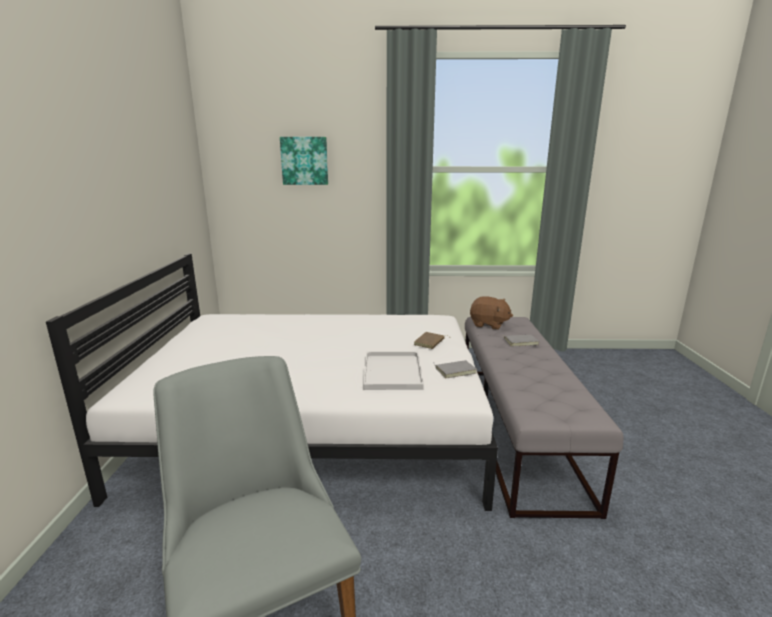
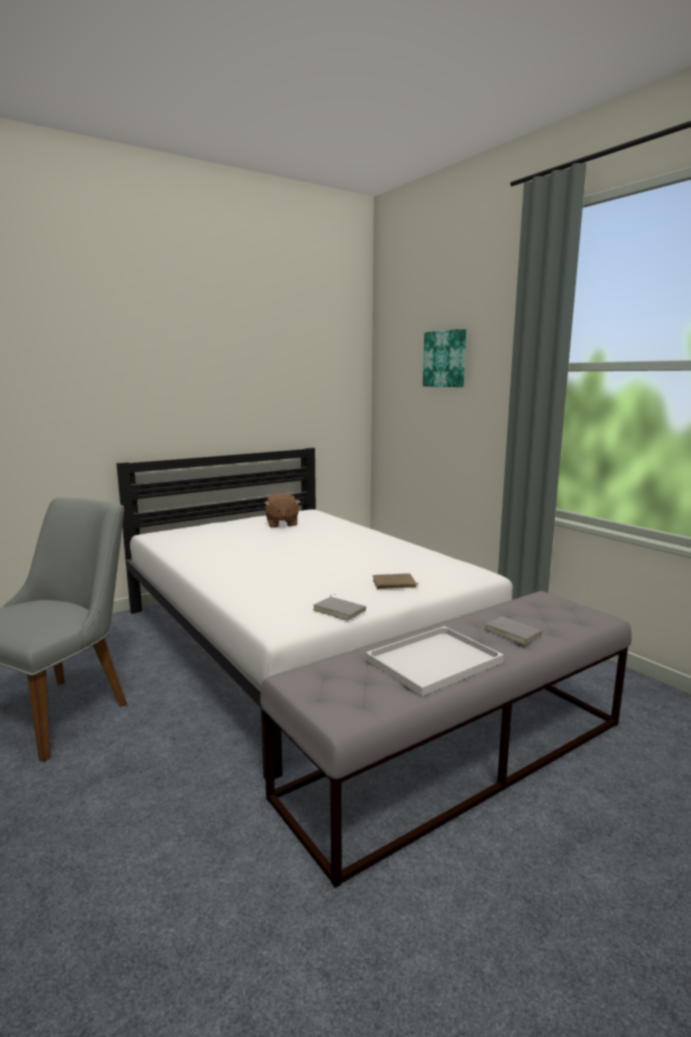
camera: 55 degrees right, 5 degrees down
white tray [363,351,424,390] -> white tray moved to [365,626,504,696]
brown plush toy [470,296,513,330] -> brown plush toy moved to [264,492,301,528]

